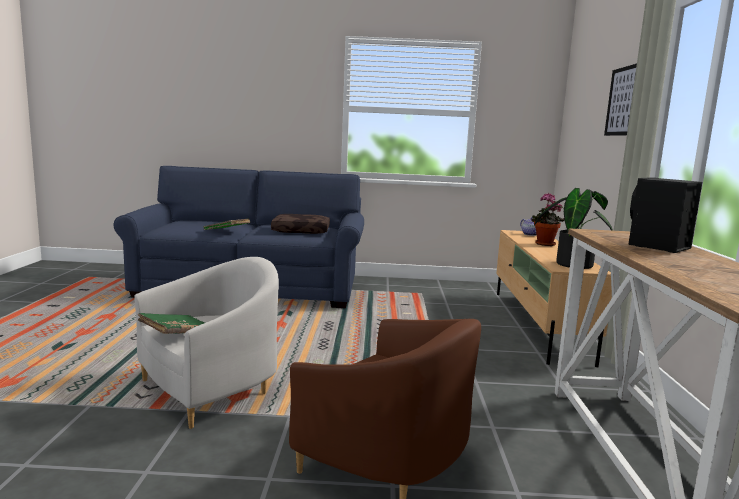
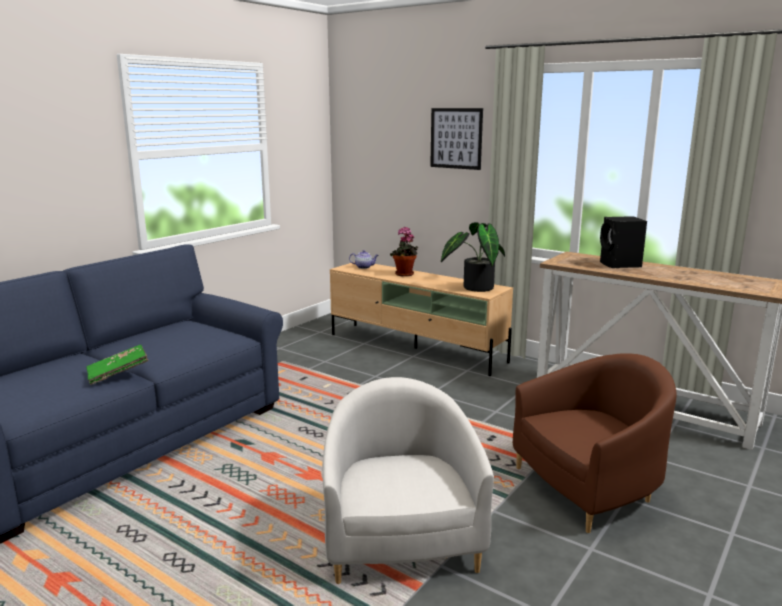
camera: 55 degrees left, 5 degrees up
green book [138,313,205,334] -> none
brown pillow [271,214,330,234] -> none

